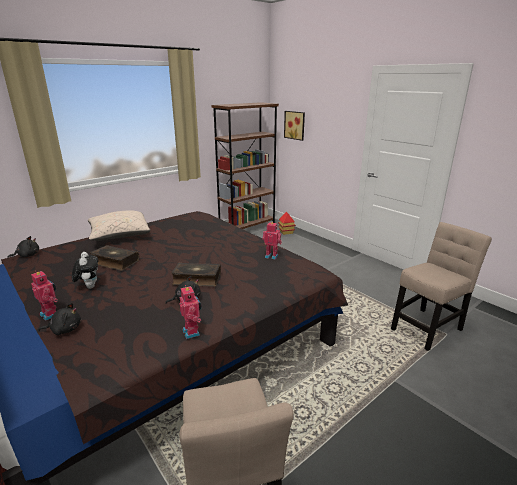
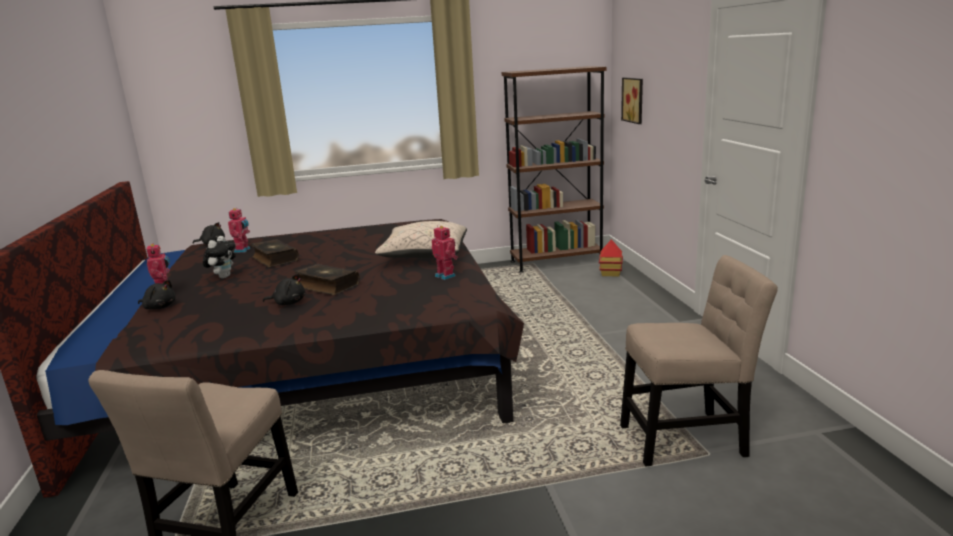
camera: 30 degrees right, 5 degrees down
beige pillow [88,211,150,241] -> beige pillow moved to [375,221,467,258]
toy robot [180,285,202,339] -> toy robot moved to [228,208,250,253]

